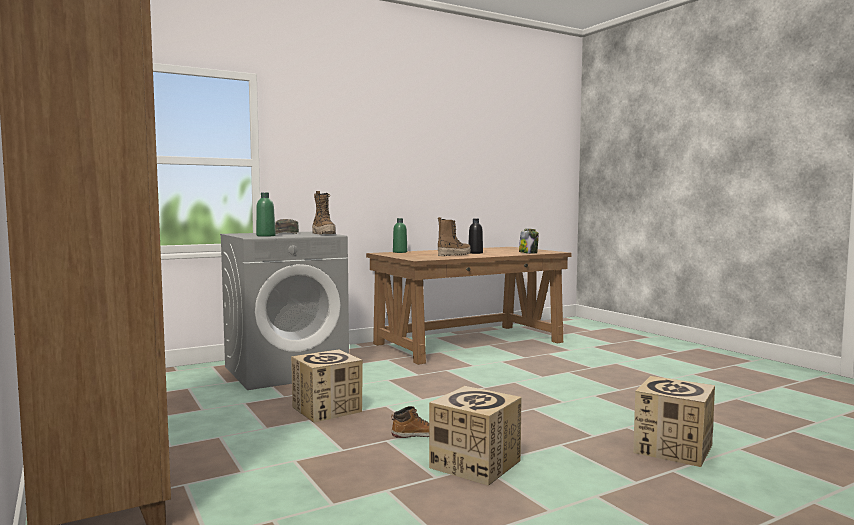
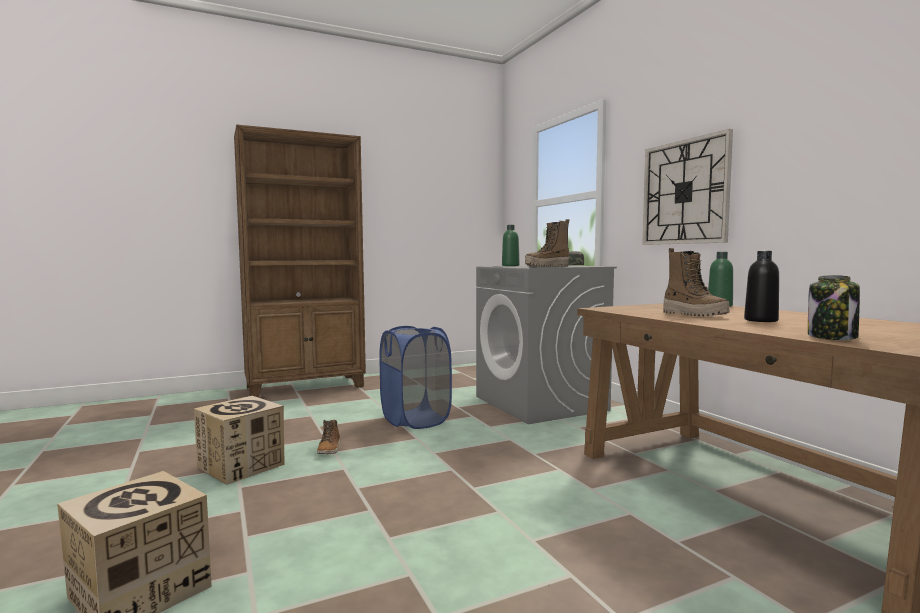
camera: 95 degrees right, 0 degrees up
cardboard box [291,349,363,423] -> blue laundry basket [379,326,452,429]
none -> wall clock [642,129,733,245]

